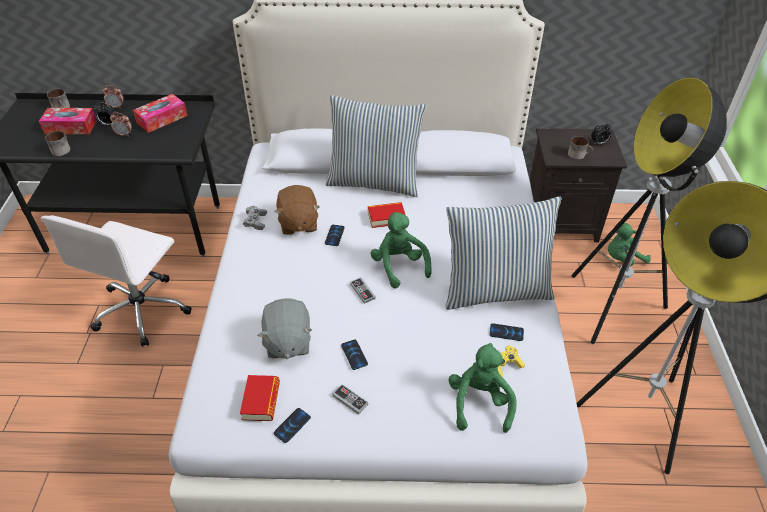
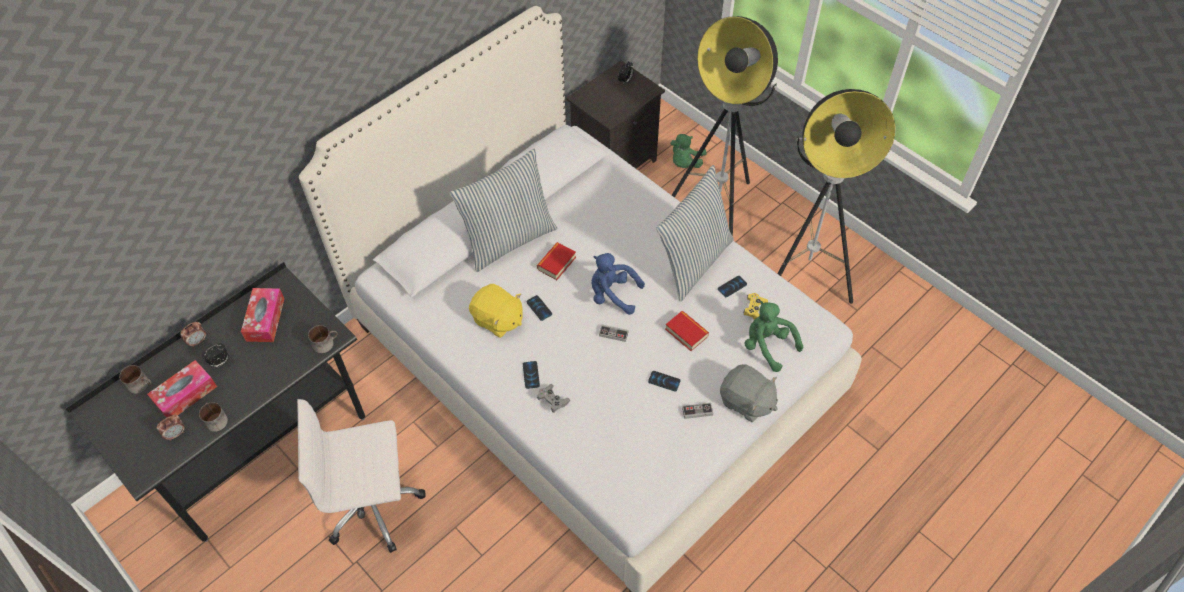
camera: 45 degrees left, 10 degrees up
white office chair [41,215,192,347] -> white office chair turned 105 degrees clockwise [297,399,426,553]
alarm clock [110,113,132,137] -> alarm clock moved to [157,415,185,441]
book [240,375,280,421] -> book moved to [665,311,709,351]
grey game controller [243,206,267,230] -> grey game controller moved to [537,384,570,413]
grey plush toy [258,299,312,359] -> grey plush toy moved to [720,364,778,422]
phone [274,408,311,443] -> phone moved to [523,361,540,389]
brown plush toy [275,185,319,235] -> yellow plush toy [469,284,523,338]
green plush toy [370,212,432,289] -> blue plush toy [591,253,645,315]
mug [568,136,593,160] -> mug moved to [308,325,338,353]

